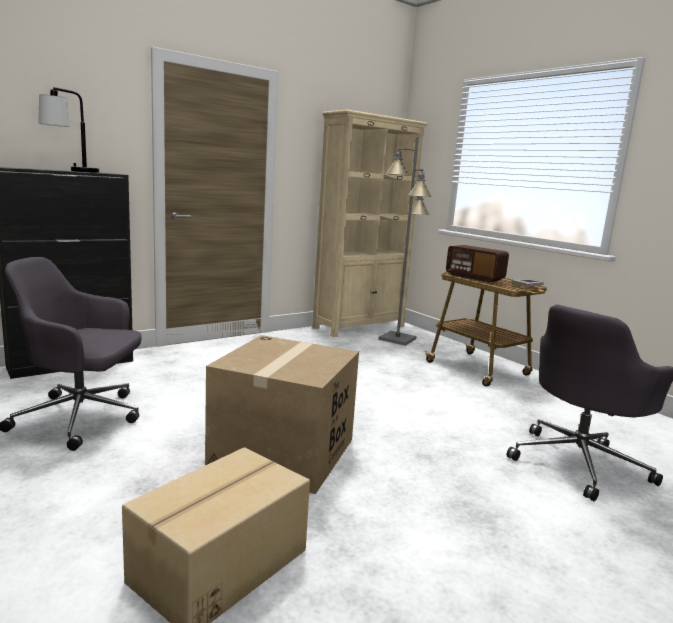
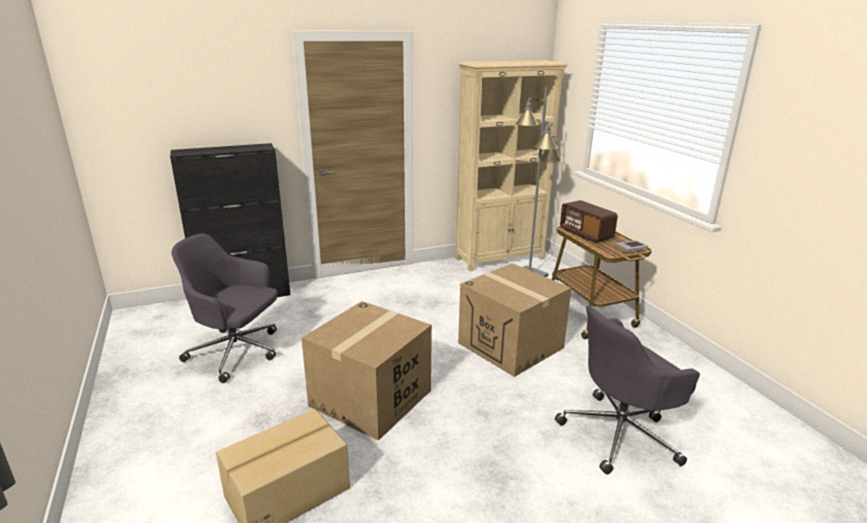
camera: 15 degrees right, 10 degrees up
table lamp [38,87,99,173] -> none
none -> cardboard box [458,263,572,377]

